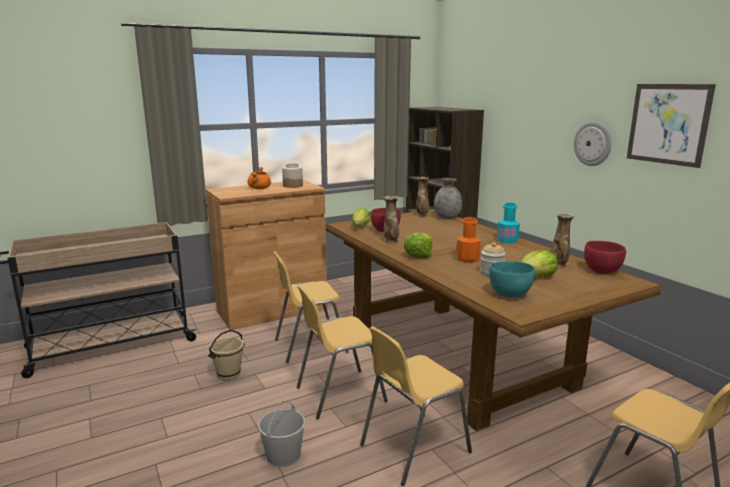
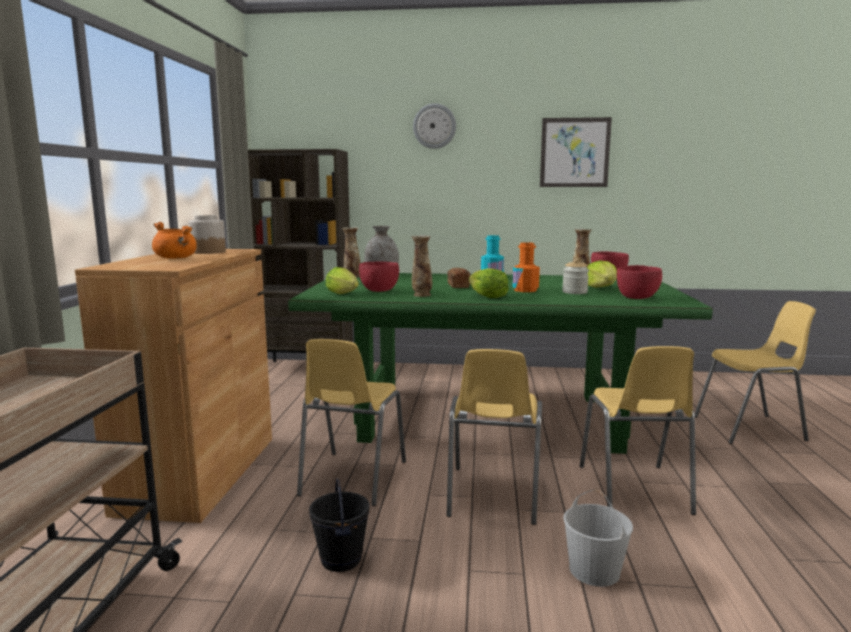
camera: 55 degrees left, 5 degrees down
beige bucket [208,330,245,380] -> black bucket [309,478,369,572]
brown dining table [326,209,662,431] -> green dining table [288,273,713,454]
turquoise bowl [489,261,535,298] -> red bowl [617,265,662,299]
wall clock [574,121,612,166] -> wall clock moved to [413,103,456,149]
none -> bread [447,268,470,288]

